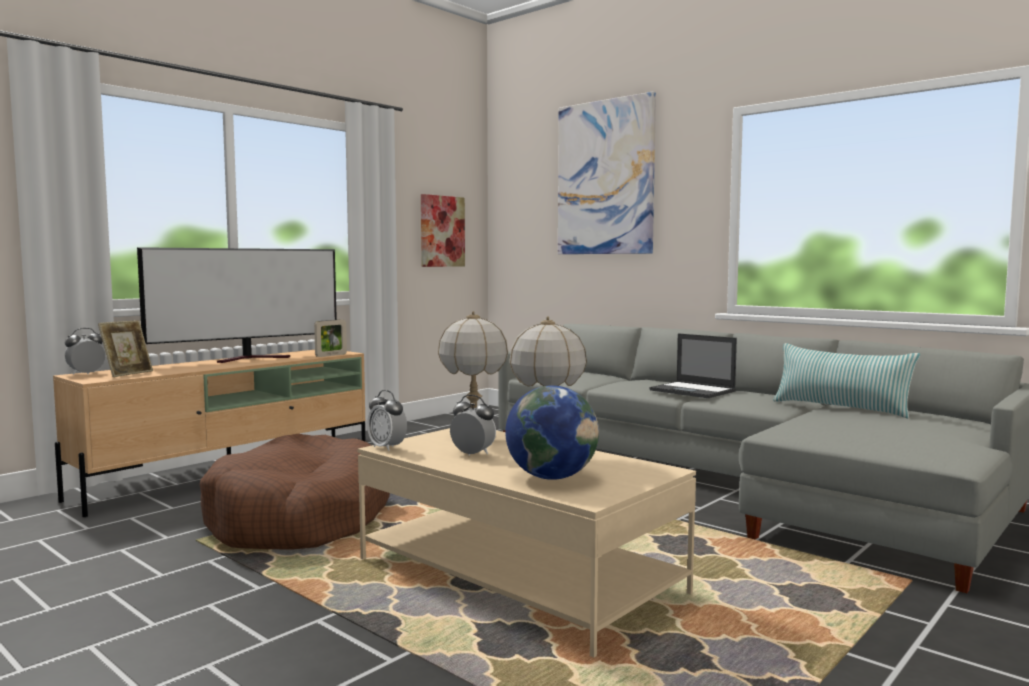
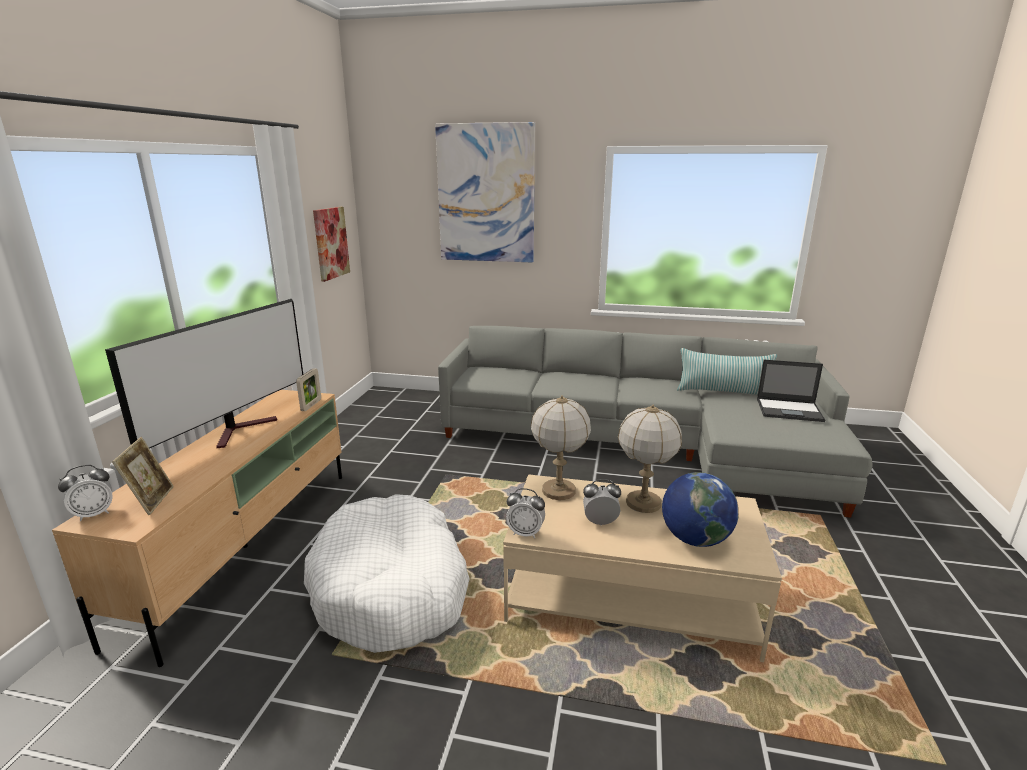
camera: 30 degrees left, 15 degrees up
alarm clock [65,328,105,374] -> alarm clock turned 135 degrees counterclockwise [58,465,113,521]
brown dog bed [200,434,390,550] -> white dog bed [304,494,470,653]
laptop [650,333,737,398] -> laptop moved to [757,360,825,422]

